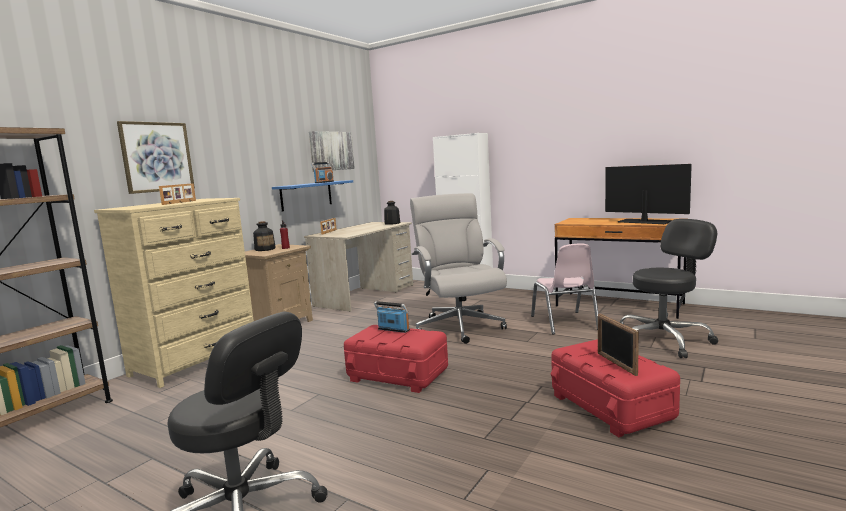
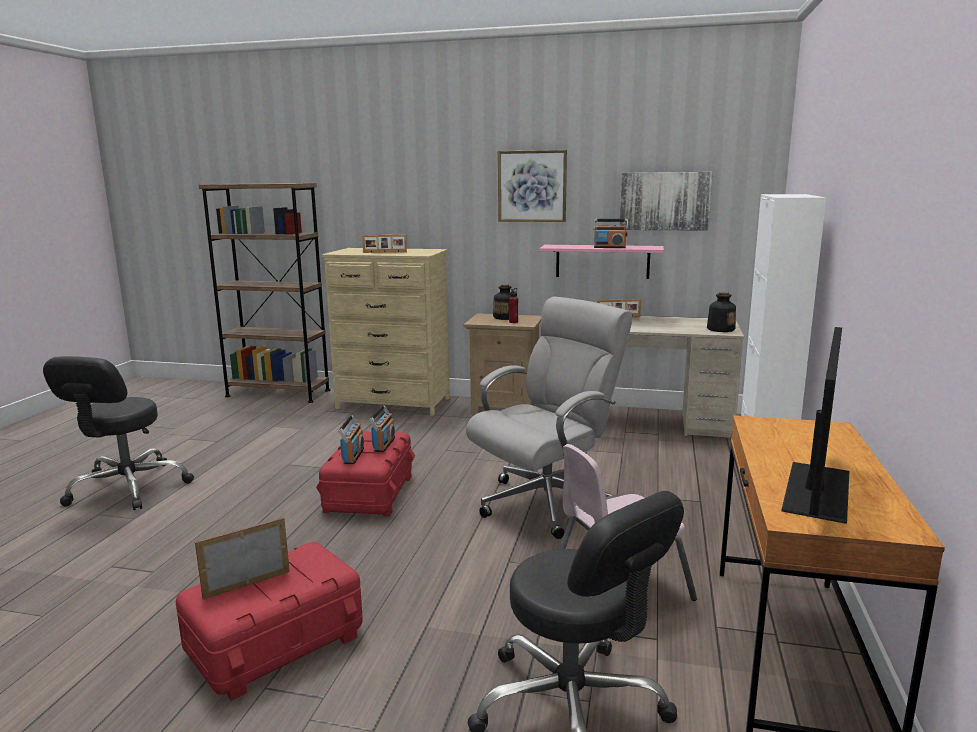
camera: 70 degrees right, 5 degrees up
picture [117,121,195,194] -> picture moved to [498,150,567,222]
blue shelf [272,180,353,212] -> pink shelf [539,245,664,279]
none -> radio [338,415,364,464]

